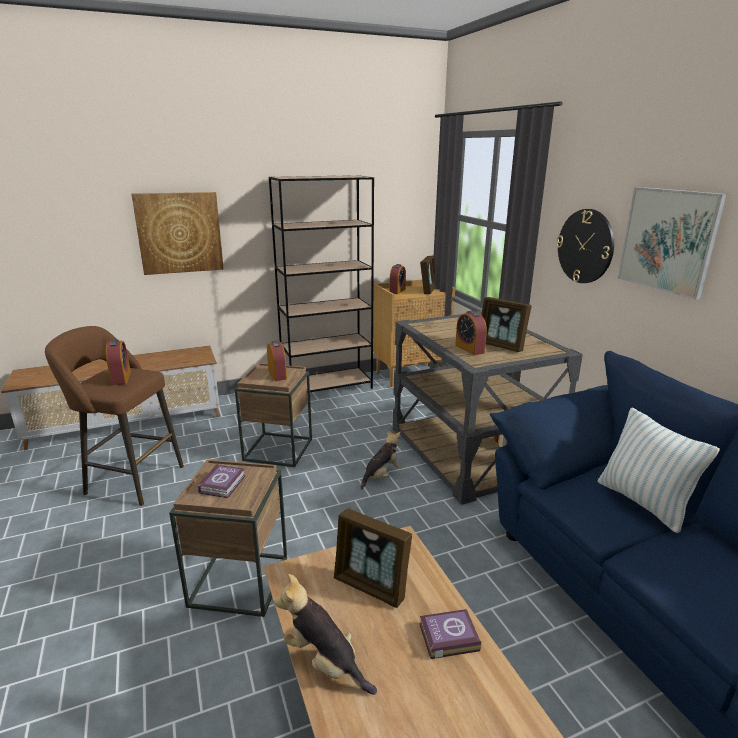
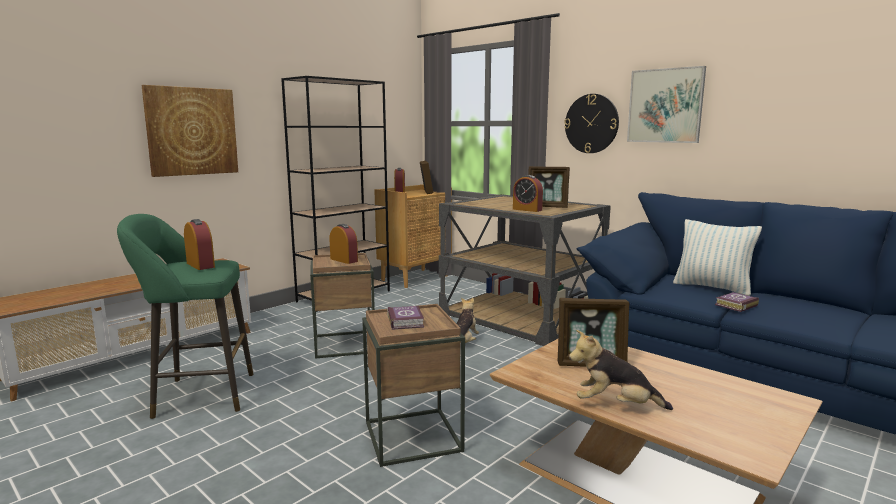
camera: 25 degrees left, 10 degrees down
brown stool [45,326,184,506] -> green stool [117,214,254,419]
book [419,609,481,659] -> book moved to [715,292,759,312]

